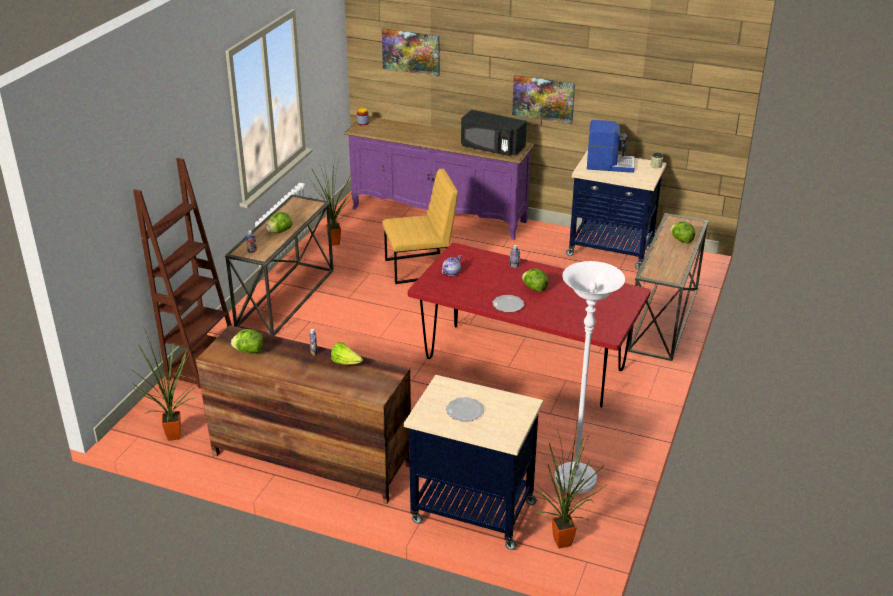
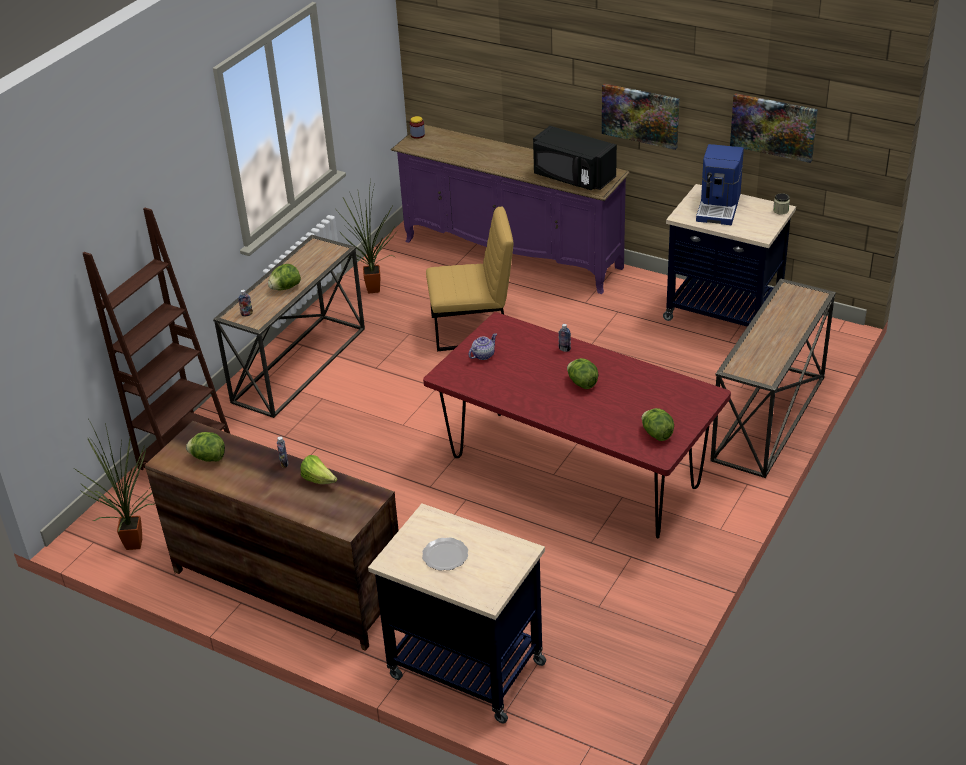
camera: 10 degrees right, 5 degrees up
picture [382,28,440,76] -> picture moved to [730,93,818,163]
plate [493,295,524,312] -> none
potted plant [533,418,605,548] -> none
white floor lamp [554,261,625,494] -> none
coffee machine [587,120,635,173] -> coffee machine turned 90 degrees clockwise [696,144,744,225]
lettuce [670,221,695,243] -> lettuce moved to [642,408,674,441]

